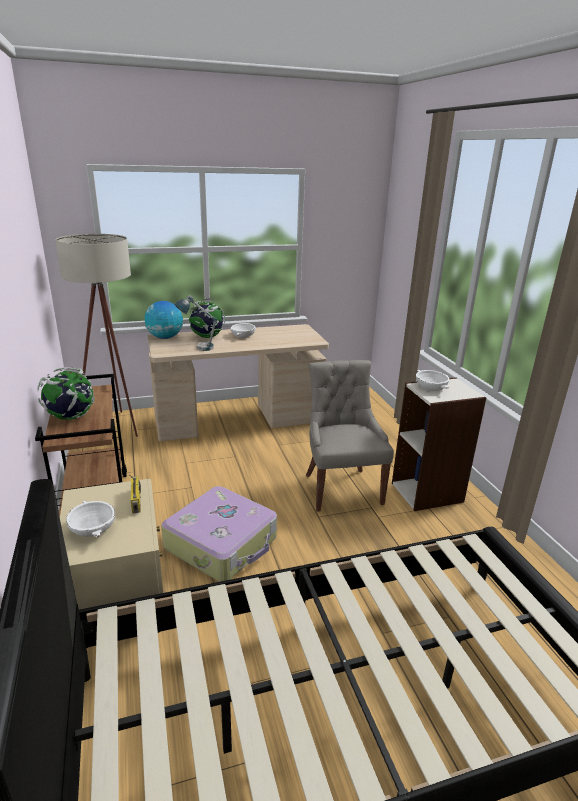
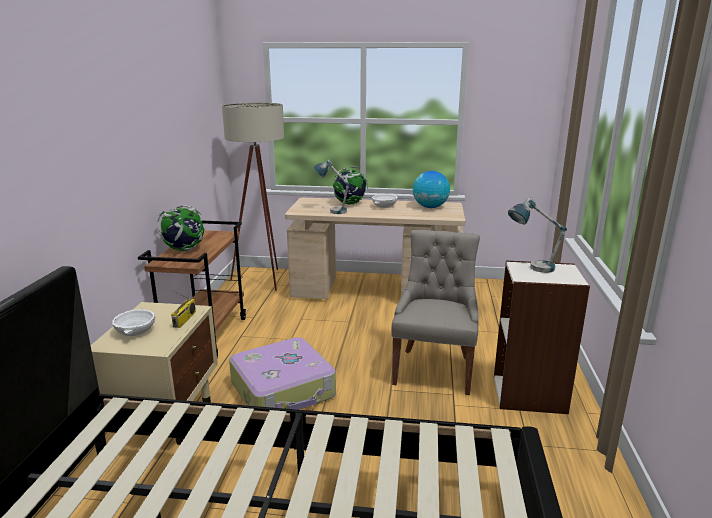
camera: 25 degrees right, 5 degrees down
globe [145,301,183,339] -> globe moved to [413,171,450,208]
white bowl [416,370,450,391] -> table lamp [508,197,567,273]

